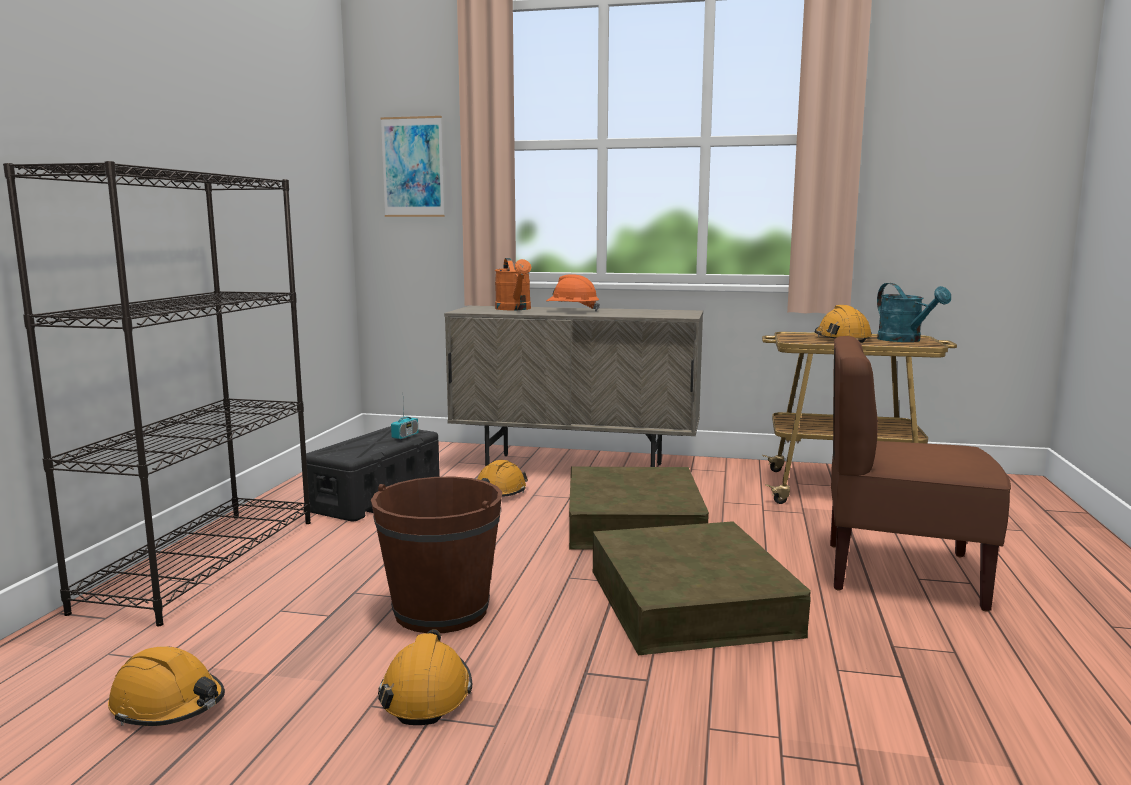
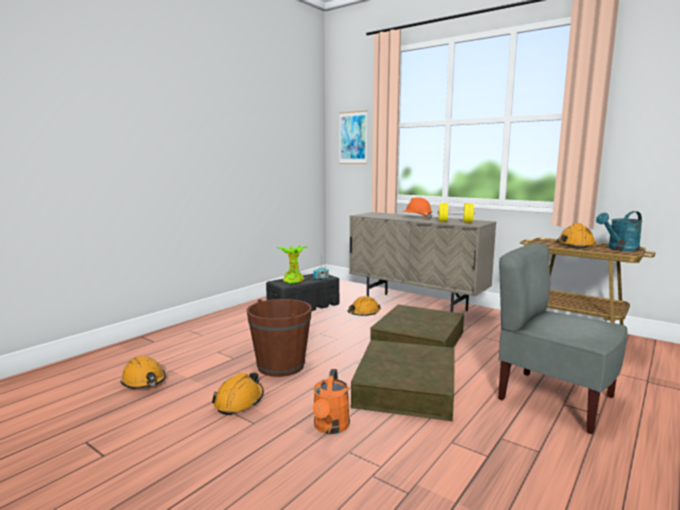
camera: 25 degrees right, 0 degrees up
black bookcase [3,161,311,626] -> none
orange watering can [495,258,531,310] -> orange watering can moved to [313,369,350,434]
brown chair [830,336,1011,612] -> grey chair [498,244,627,434]
turquoise watering can [877,283,951,342] -> turquoise watering can turned 60 degrees clockwise [596,211,642,252]
none -> potted plant [277,245,307,283]
none -> yellow dumbbell [438,203,474,223]

